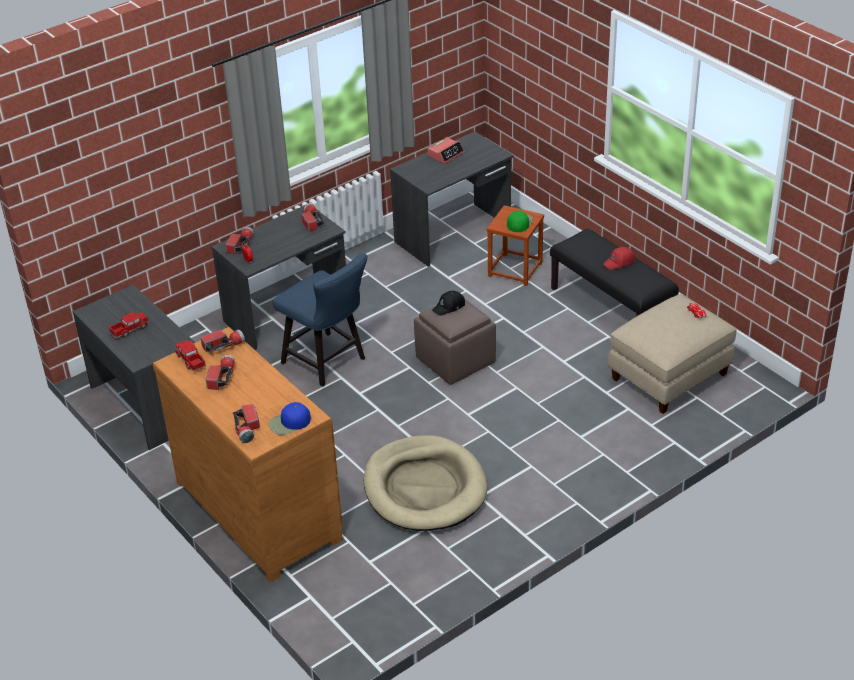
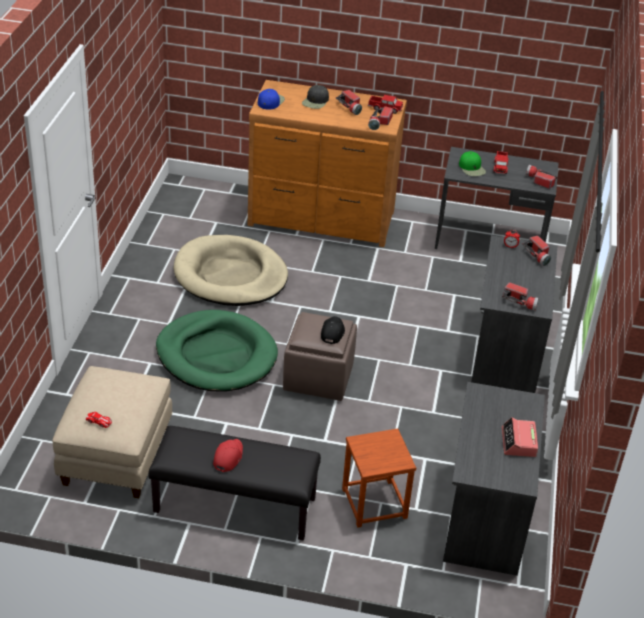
camera: 135 degrees right, 0 degrees up
flashlight [233,404,260,443] -> flashlight moved to [526,165,558,189]
blue chair [272,253,368,387] -> none
green cap [507,210,533,232] -> green cap moved to [459,151,486,176]
none -> green dog bed [156,310,278,391]
none -> black cap [302,85,329,109]

